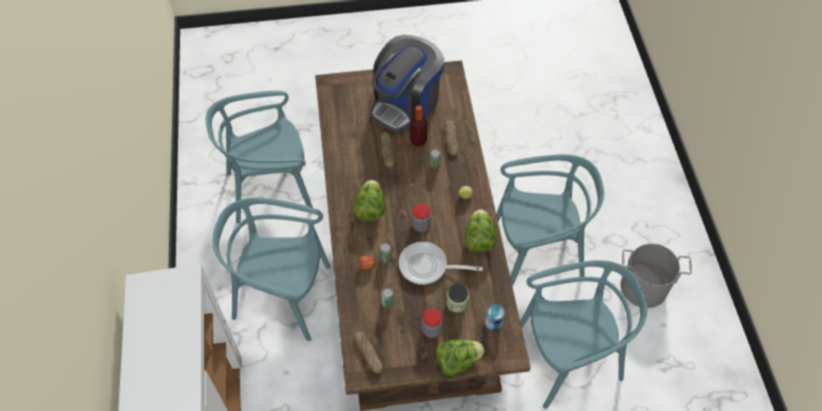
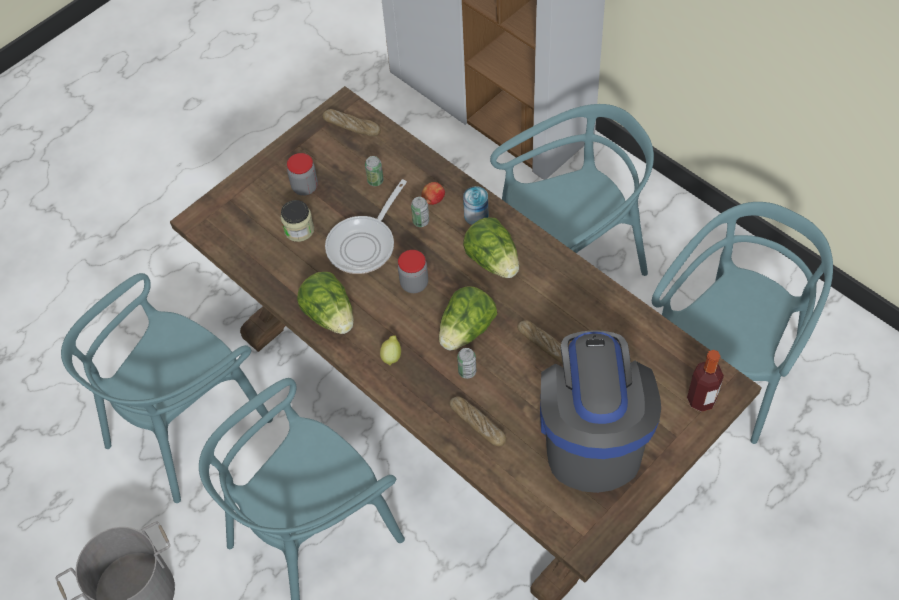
camera: 145 degrees right, 0 degrees up
frying pan [399,242,483,285] -> frying pan turned 150 degrees clockwise [325,179,407,274]
bottle [410,106,427,147] -> bottle moved to [687,350,724,412]
lettuce [436,339,484,376] -> lettuce moved to [439,286,497,350]
can [485,304,505,331] -> can moved to [463,186,488,225]

